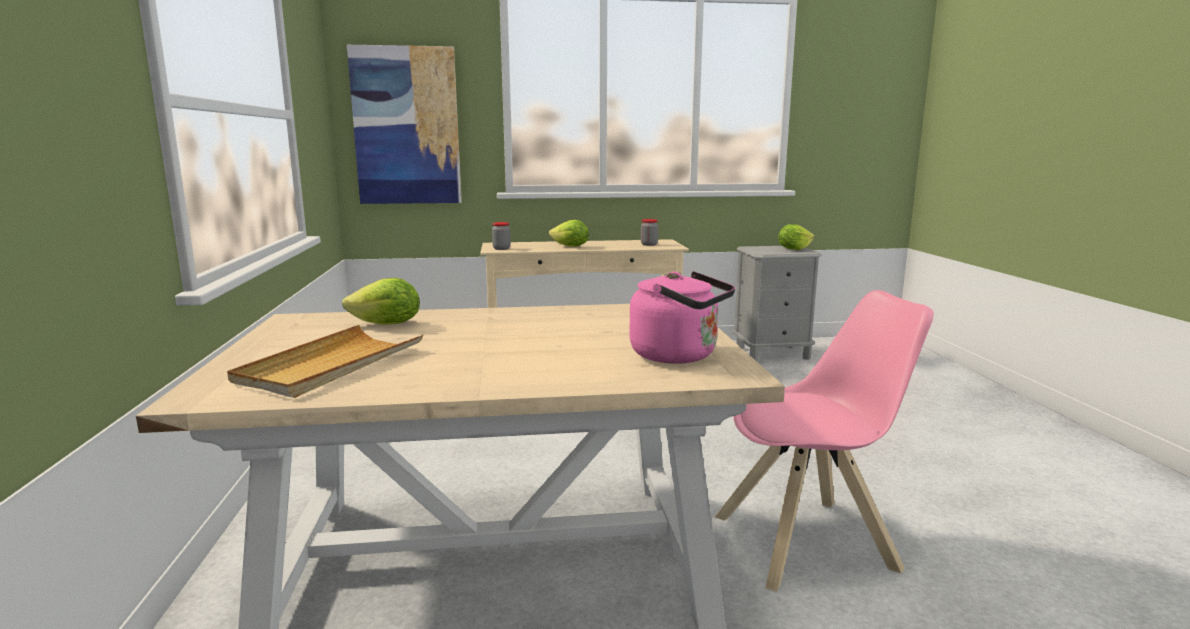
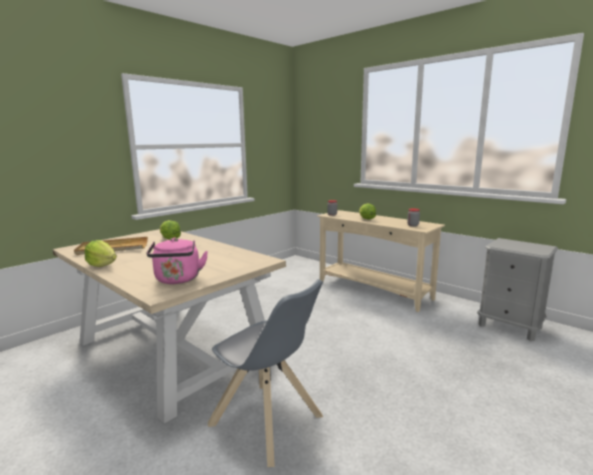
camera: 50 degrees right, 0 degrees up
picture [347,45,462,204] -> none
pink chair [715,290,934,592] -> grey chair [208,279,323,467]
lettuce [778,224,815,250] -> lettuce moved to [84,240,117,267]

